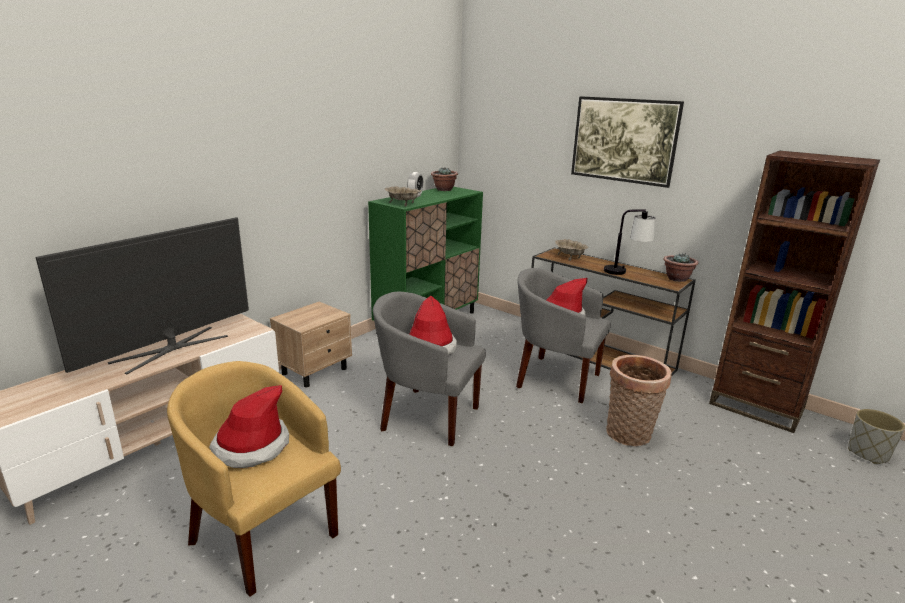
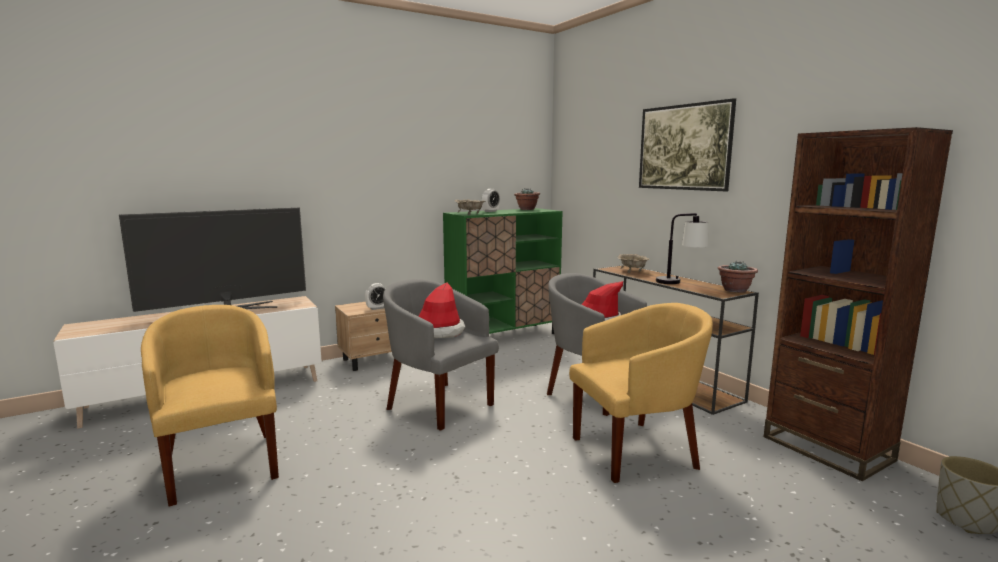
camera: 20 degrees right, 10 degrees down
hat [209,385,289,468] -> none
basket [606,355,672,446] -> yellow armchair [569,303,713,483]
none -> alarm clock [365,283,386,310]

